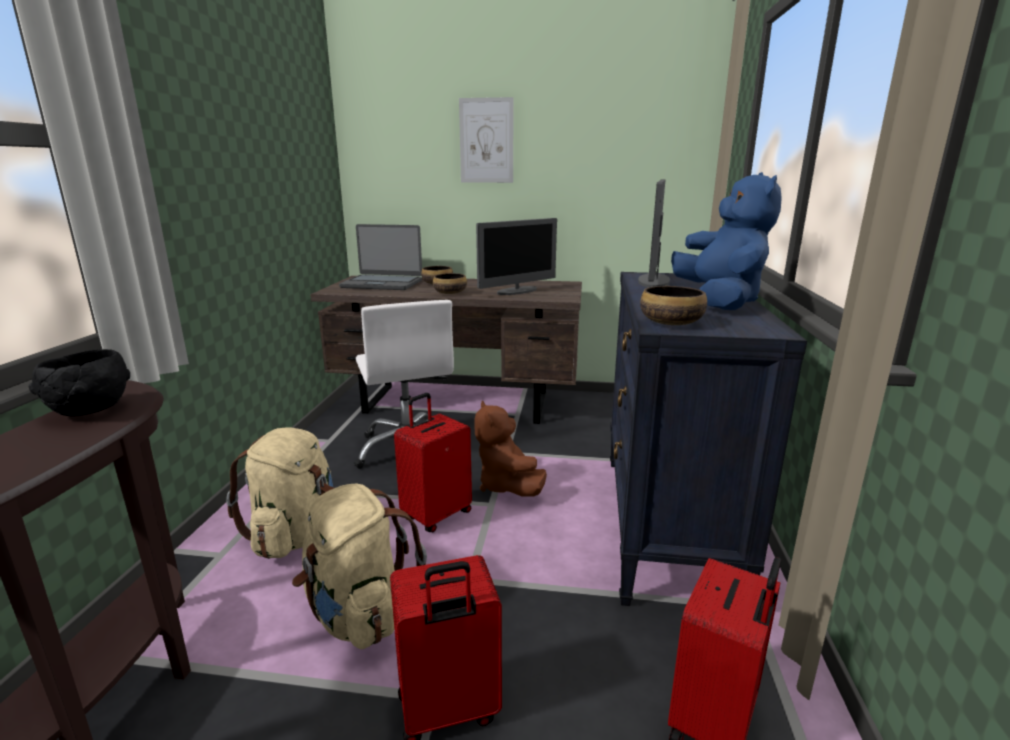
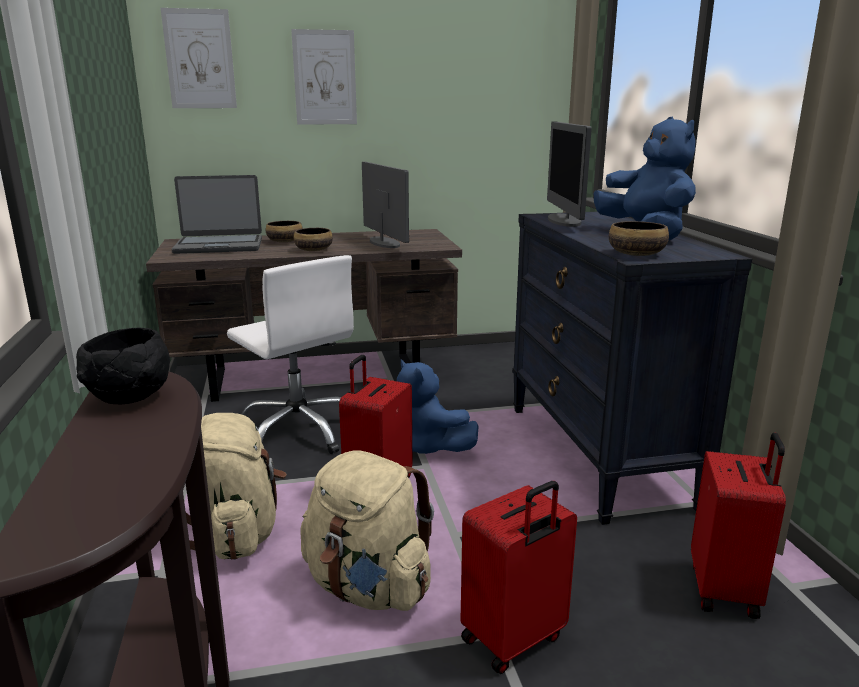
camera: 20 degrees left, 0 degrees up
brown plush toy [474,401,547,496] -> blue plush toy [397,360,479,454]
monitor [476,218,557,295] -> monitor turned 60 degrees counterclockwise [362,161,409,248]
none -> picture [161,8,237,108]

